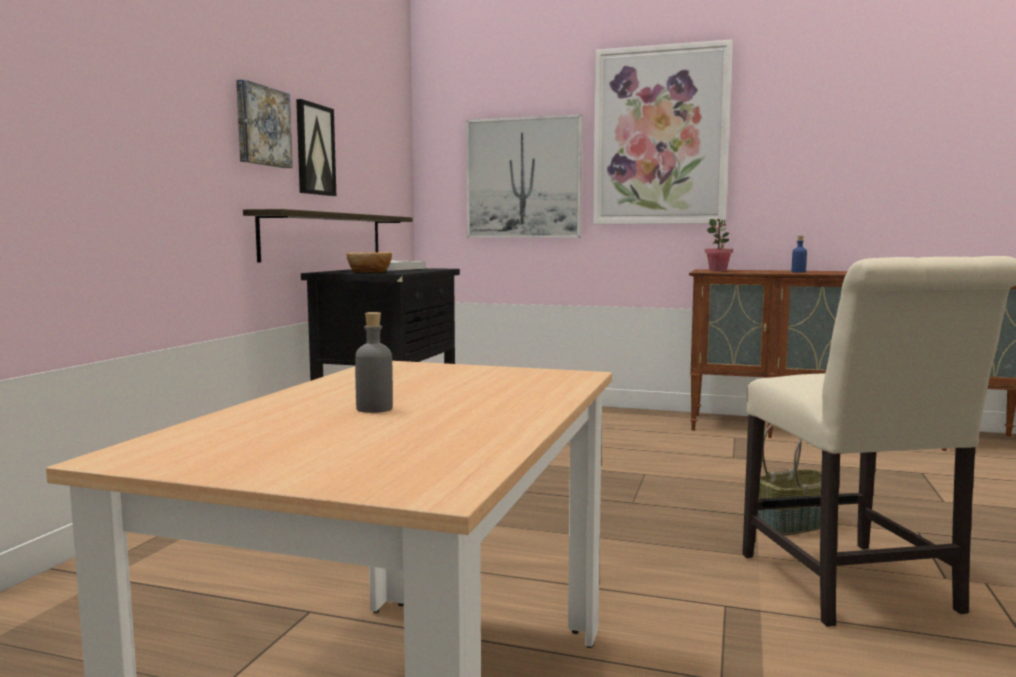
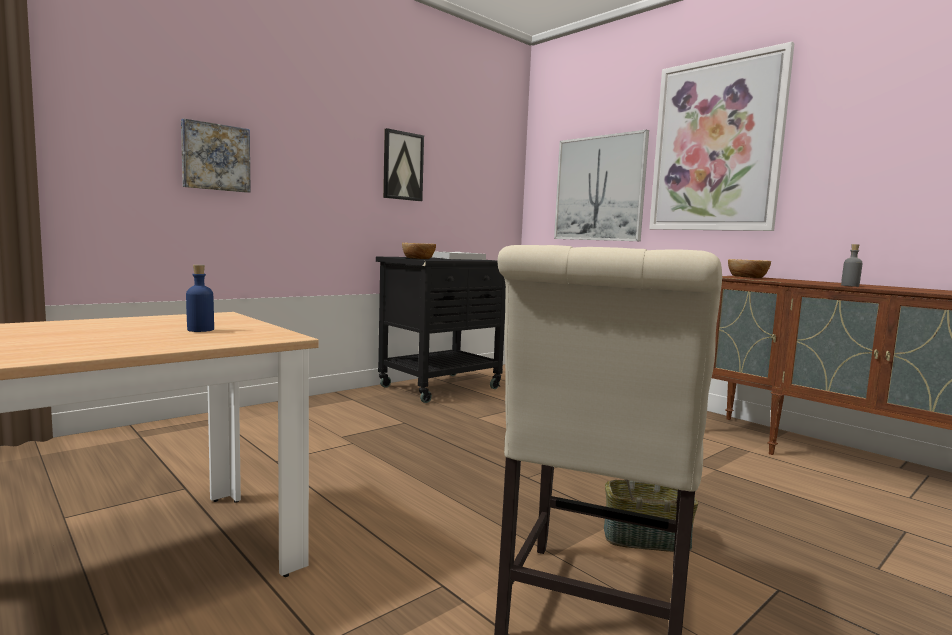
camera: 30 degrees right, 0 degrees up
picture [236,79,293,168] -> picture moved to [181,118,251,193]
shelf [243,209,413,263] -> none
grey bottle [355,312,393,413] -> grey bottle moved to [841,244,862,287]
potted plant [705,218,733,271] -> bowl [728,259,771,278]
blue bottle [792,236,807,273] -> blue bottle moved to [186,265,214,332]

